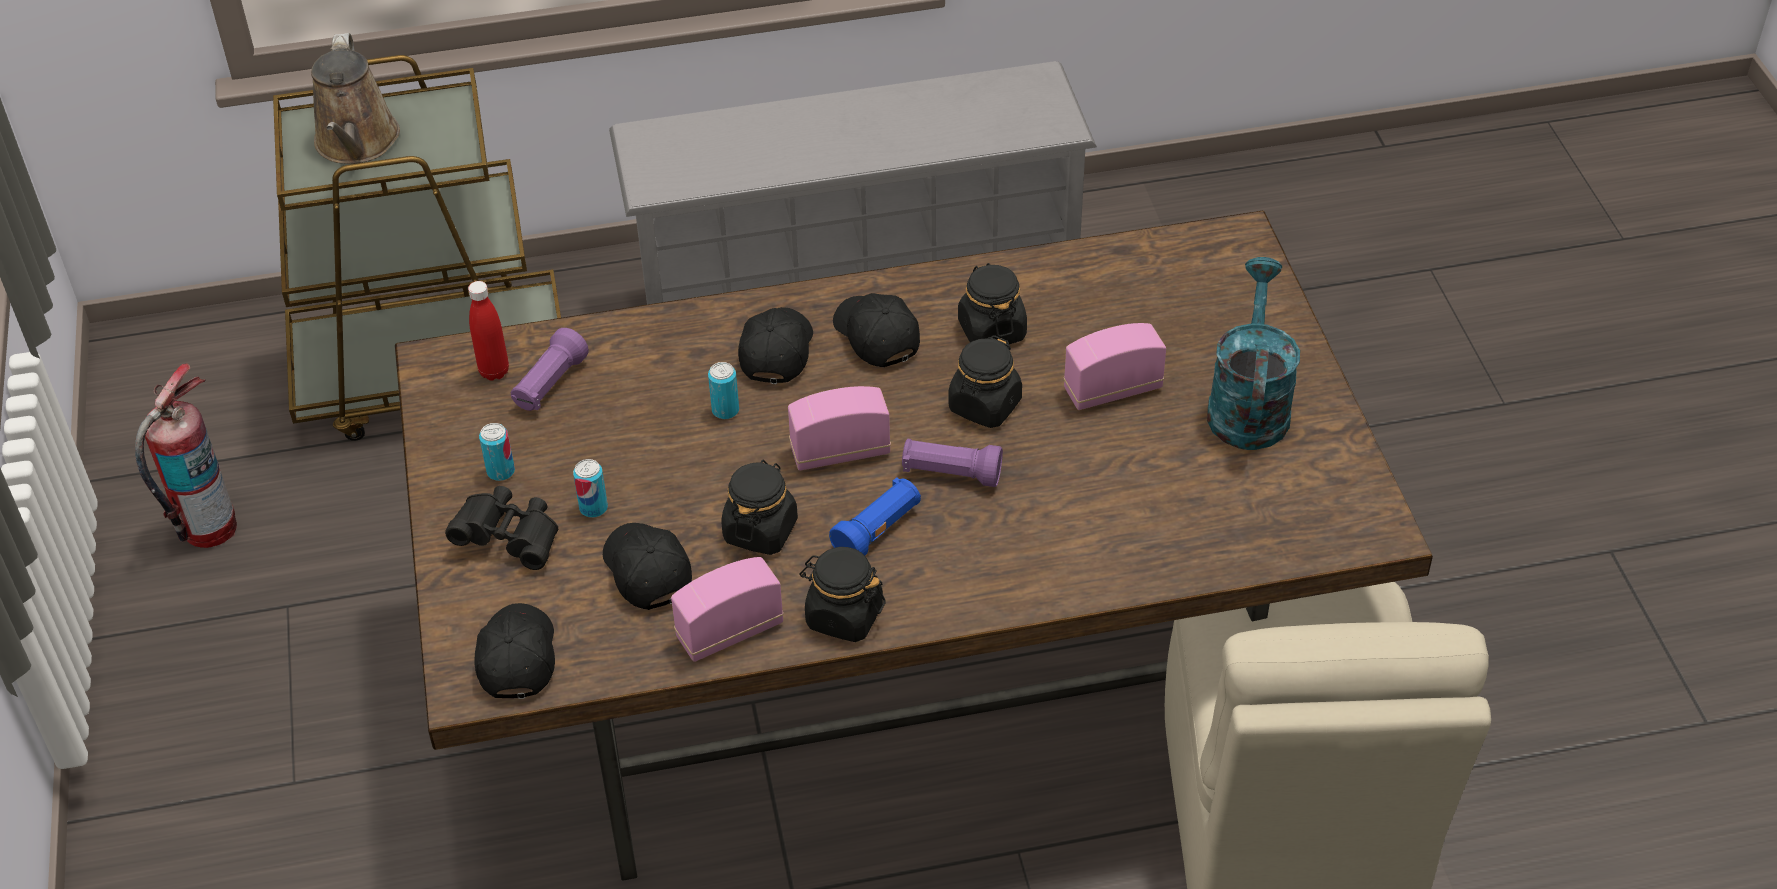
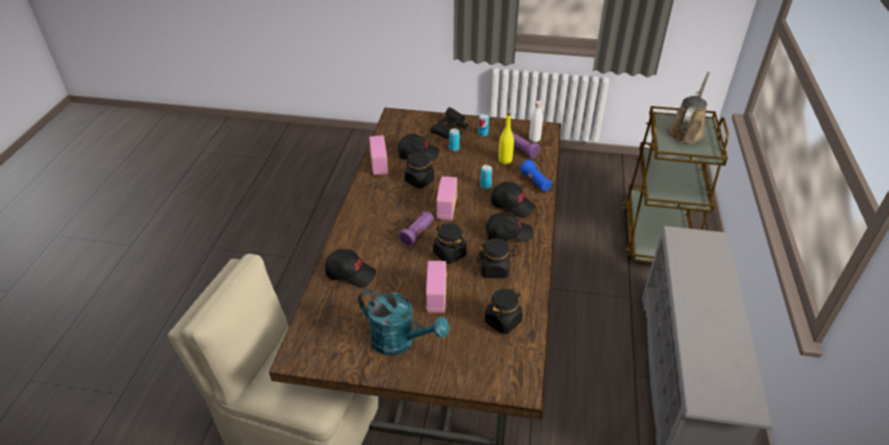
camera: 110 degrees right, 5 degrees down
fire extinguisher [135,363,237,548] -> none
brown watering can [311,33,400,164] -> brown watering can turned 105 degrees clockwise [667,72,710,143]
red bottle [468,281,509,380] -> white bottle [529,101,543,142]
black cap [474,603,555,699] -> black cap moved to [325,249,376,288]
black jar [800,547,886,642] -> black jar moved to [485,289,523,334]
blue flashlight [829,477,921,555] -> blue flashlight moved to [520,160,552,191]
none -> yellow bottle [499,113,514,164]

